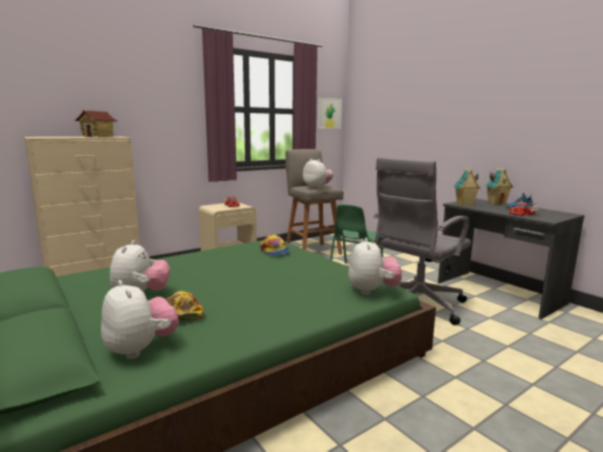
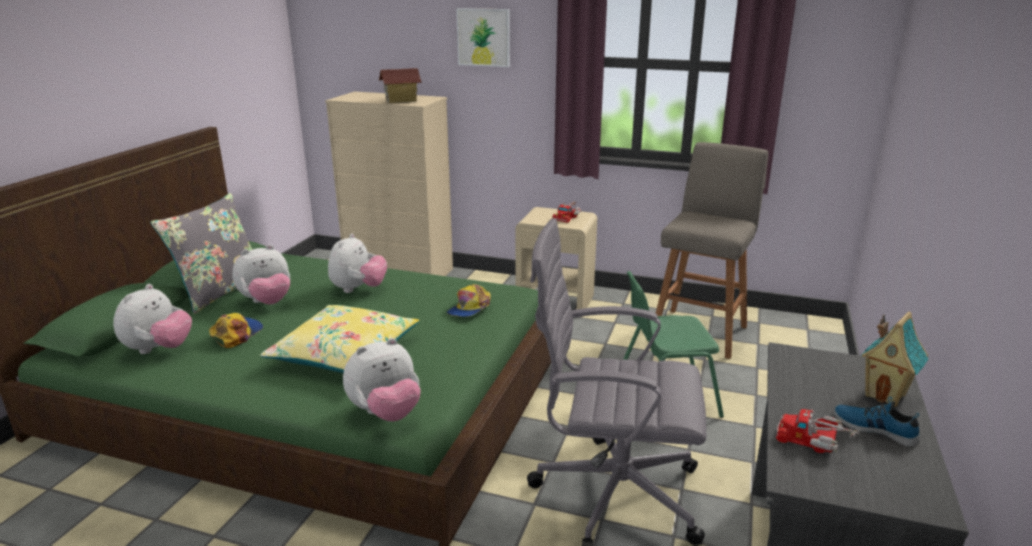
camera: 55 degrees right, 10 degrees up
plush toy [303,159,333,189] -> plush toy moved to [328,234,387,293]
picture [318,98,342,129] -> picture moved to [456,8,510,67]
toy house [453,169,480,206] -> none
none -> grey pillow [150,193,252,314]
none -> yellow pillow [260,305,419,373]

